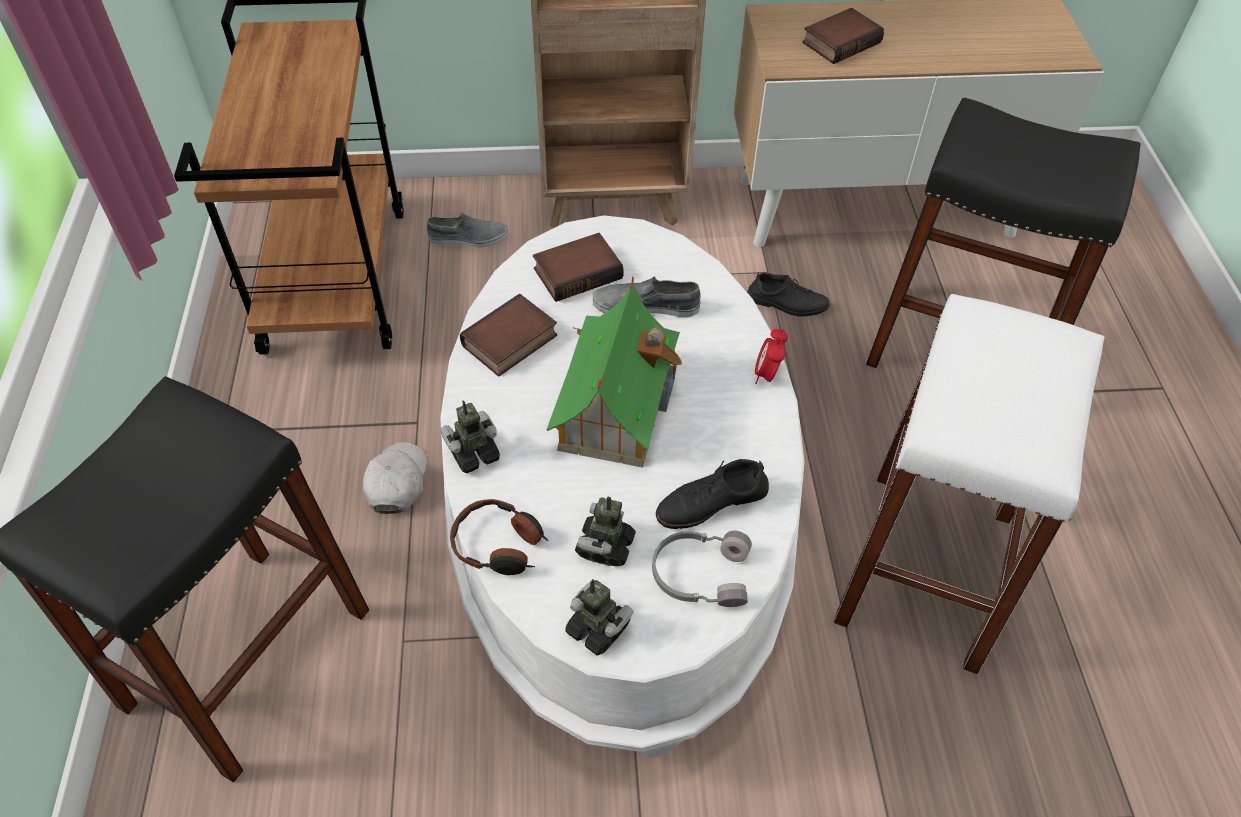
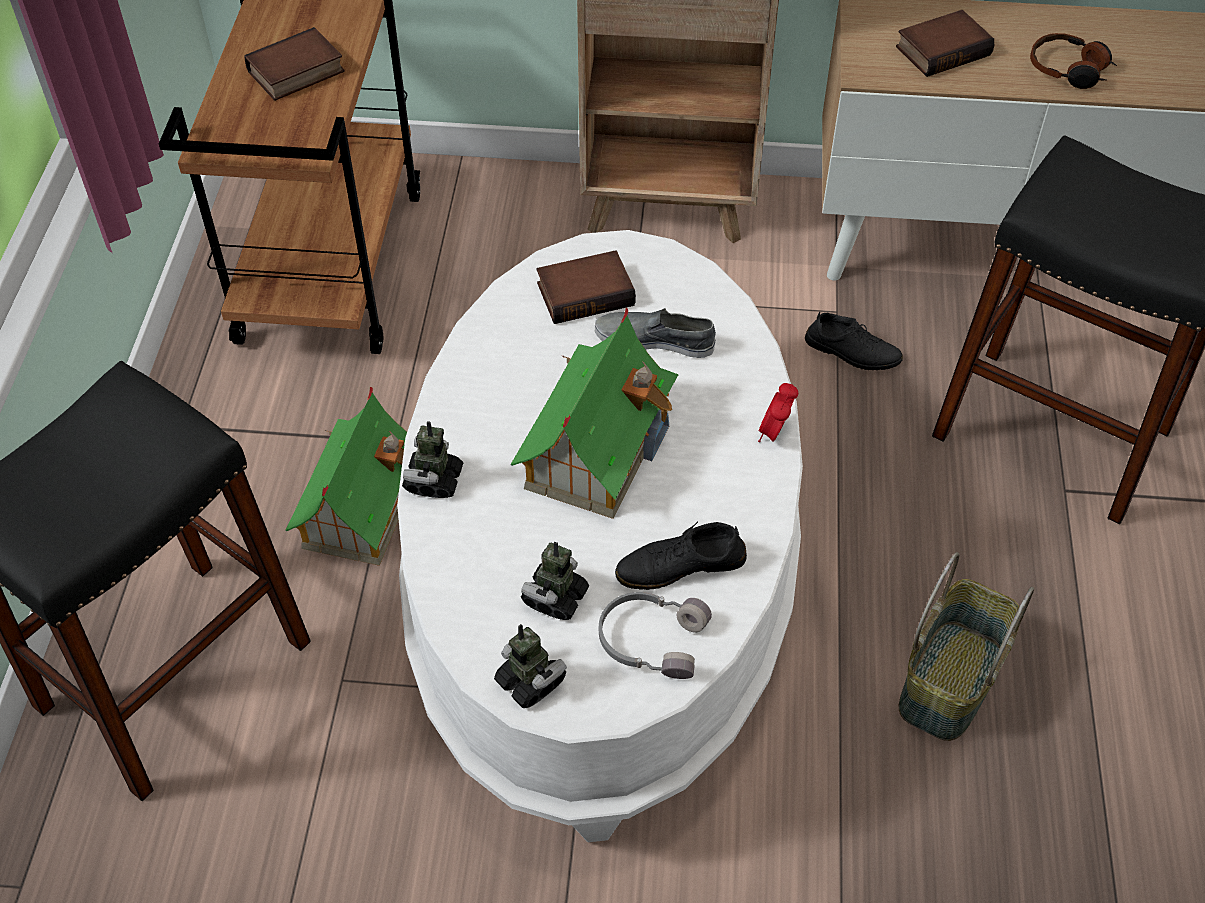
camera: 10 degrees right, 0 degrees up
white cap [363,442,427,514] -> toy house [285,387,407,566]
grey shoe [427,213,509,247] -> none
toy robot [441,400,500,473] -> toy robot turned 60 degrees counterclockwise [402,421,463,498]
headphones [450,499,549,575] -> headphones moved to [1030,33,1117,89]
book [460,294,557,376] -> book moved to [245,27,345,101]
white stool [833,294,1105,674] -> basket [899,552,1034,741]

